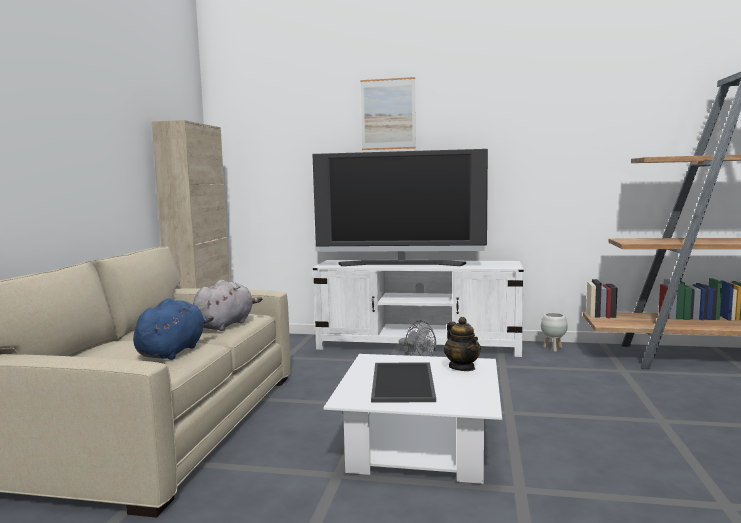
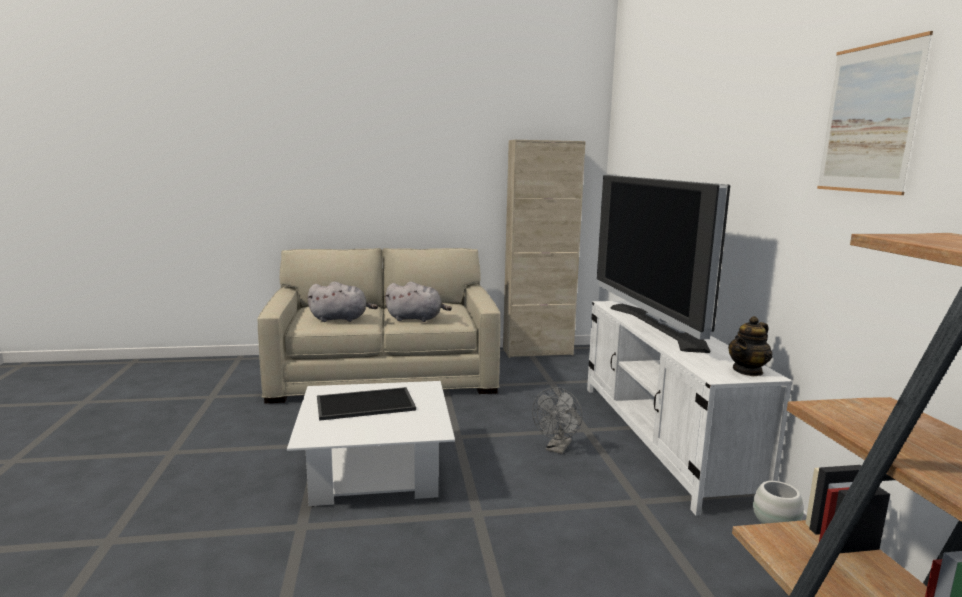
camera: 70 degrees right, 5 degrees up
blue plush toy [133,298,214,360] -> grey plush toy [308,281,378,322]
picture [360,77,416,150] -> picture moved to [817,31,933,195]
teapot [444,317,481,371] -> teapot moved to [728,316,772,376]

